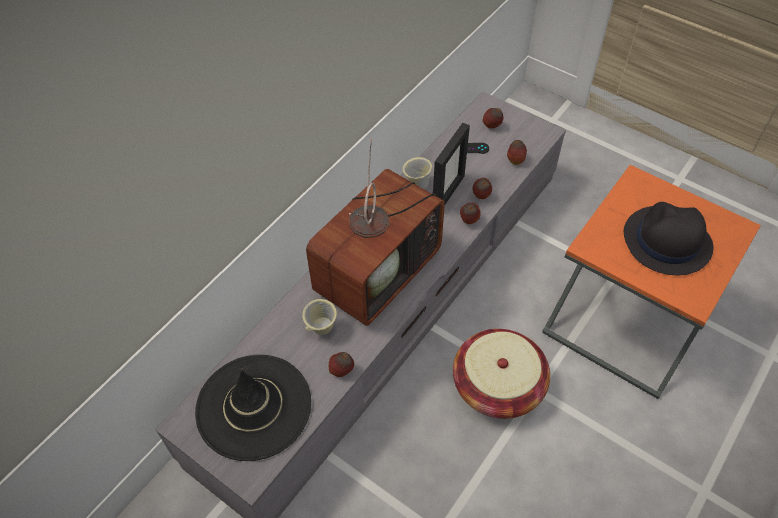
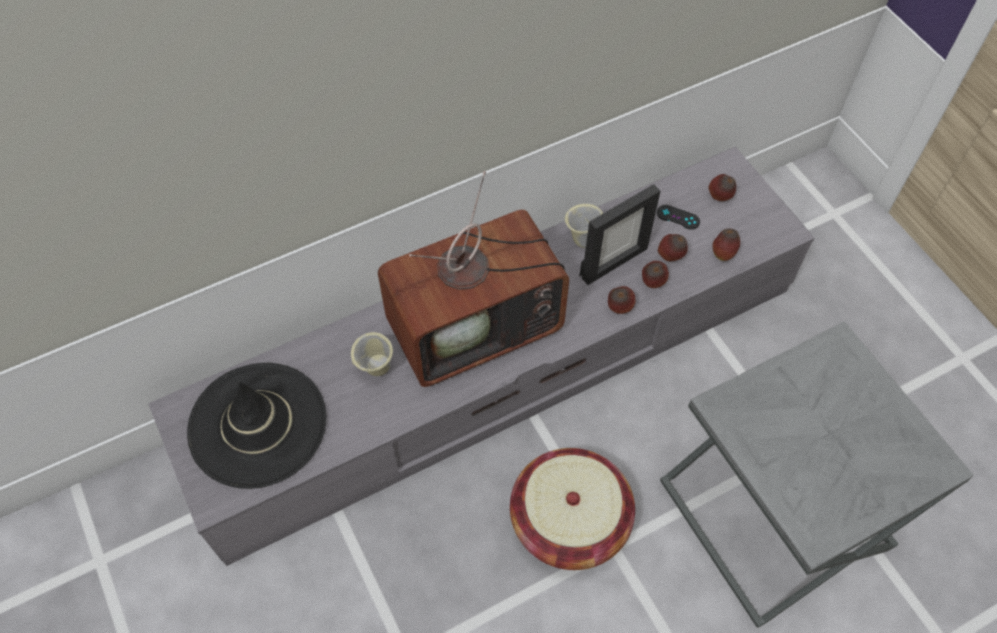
camera: 25 degrees right, 5 degrees up
apple [329,352,354,377] -> apple moved to [658,234,688,261]
orange side table [542,165,761,399] -> grey side table [660,321,974,628]
black hat [624,202,713,275] -> none

